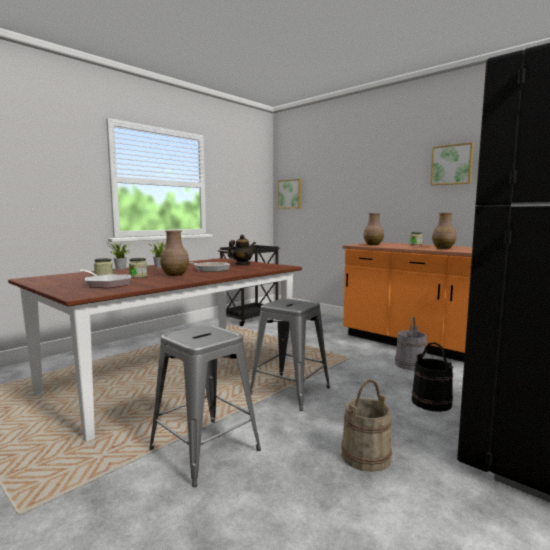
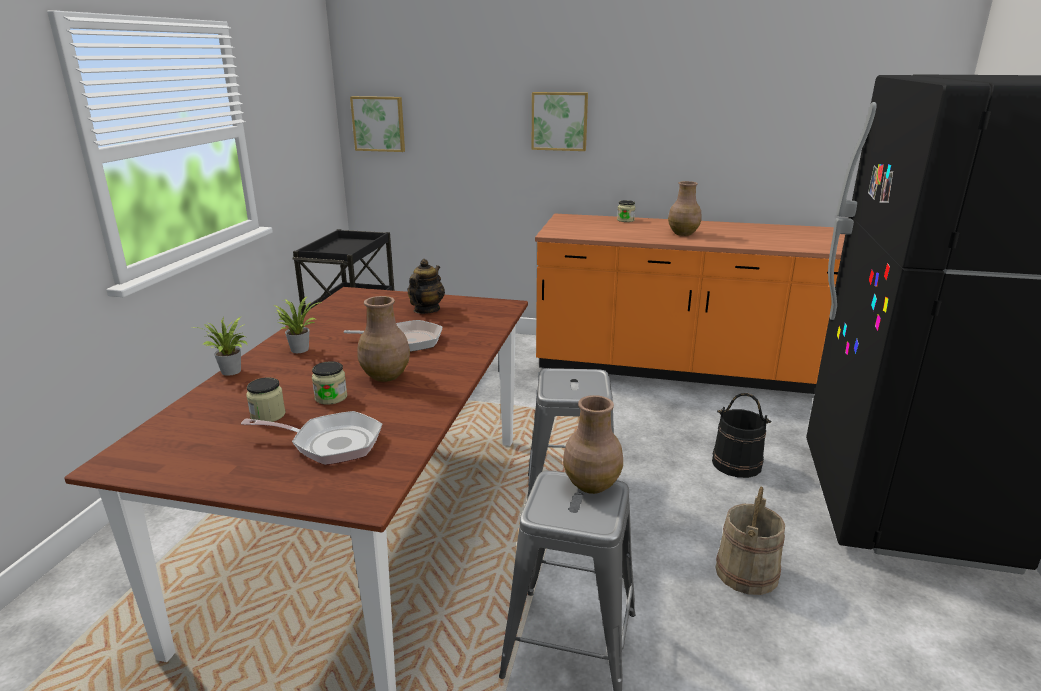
camera: 30 degrees left, 15 degrees up
brown vase [363,213,384,245] -> brown vase moved to [563,395,623,494]
grey bucket [395,316,427,371] -> none
picture [430,142,474,185] -> picture moved to [532,92,588,151]

